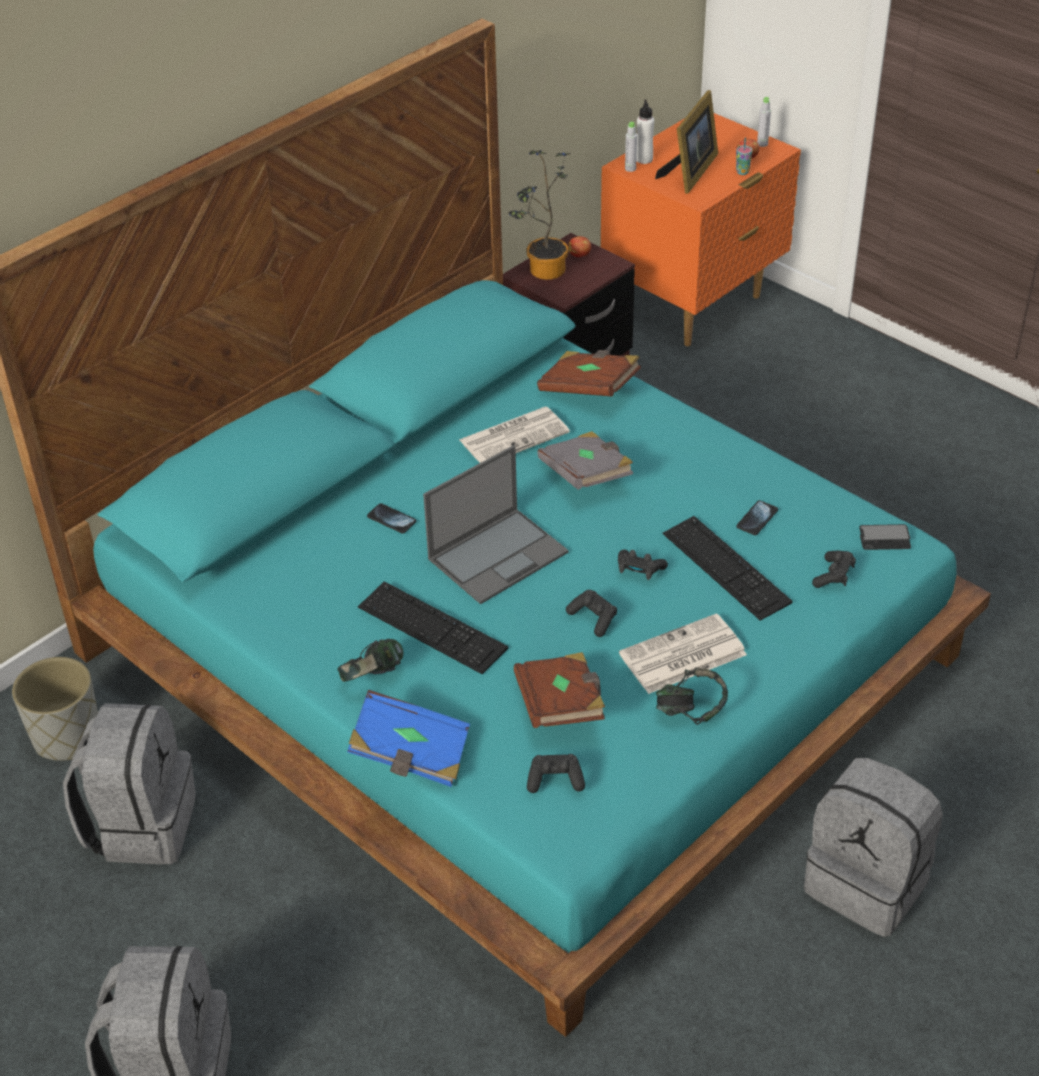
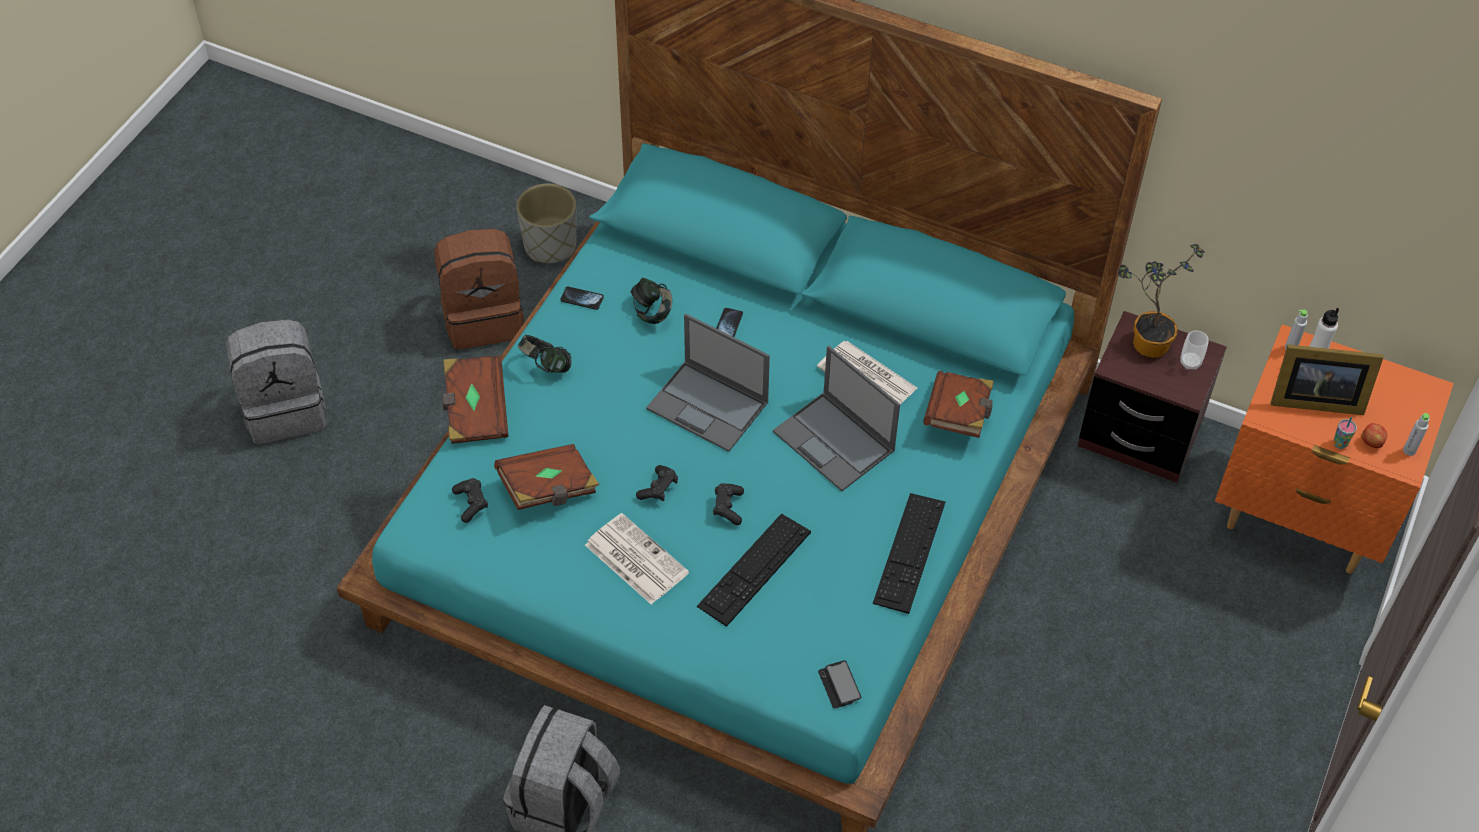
camera: 70 degrees right, 10 degrees up
grey backpack [63,703,196,864] -> brown backpack [434,229,524,349]
blue book [347,689,470,787] -> brown book [442,355,508,444]
keyboard [358,581,508,674] -> keyboard moved to [873,493,945,614]
grey book [537,431,633,490] -> laptop [773,345,900,491]
apple [568,236,591,257] -> cup [1180,330,1209,370]
headphones [656,667,728,725] -> headphones moved to [630,278,672,324]
phone [736,500,778,535] -> phone moved to [560,286,604,310]
black game controller [812,551,856,588] -> none

